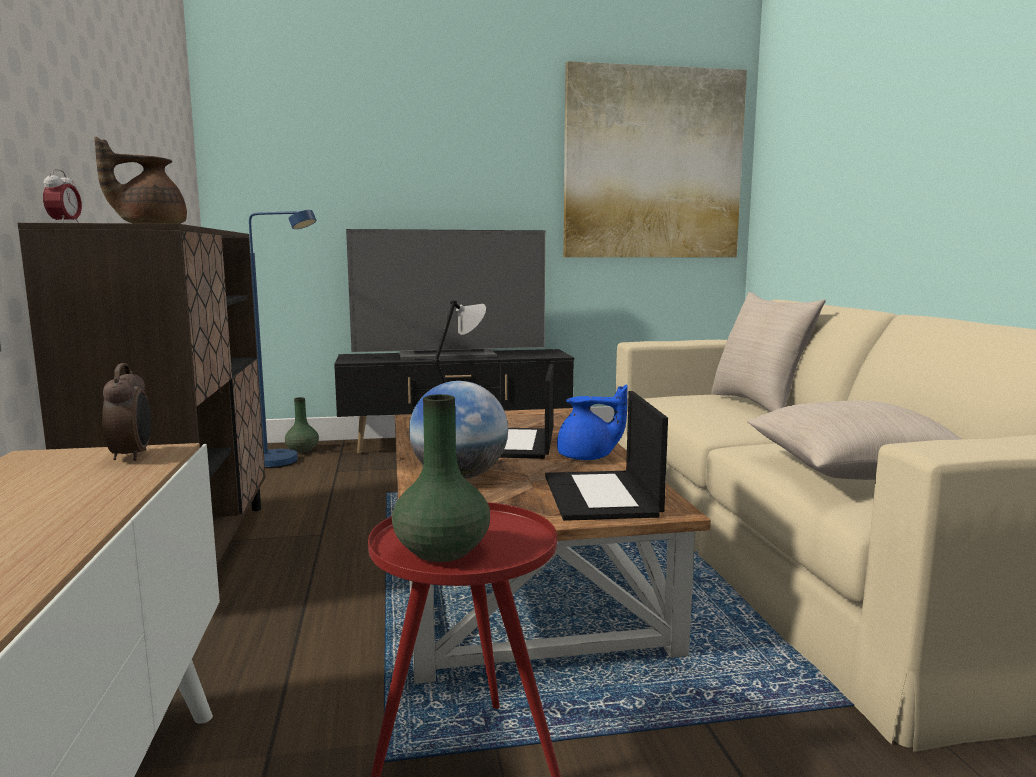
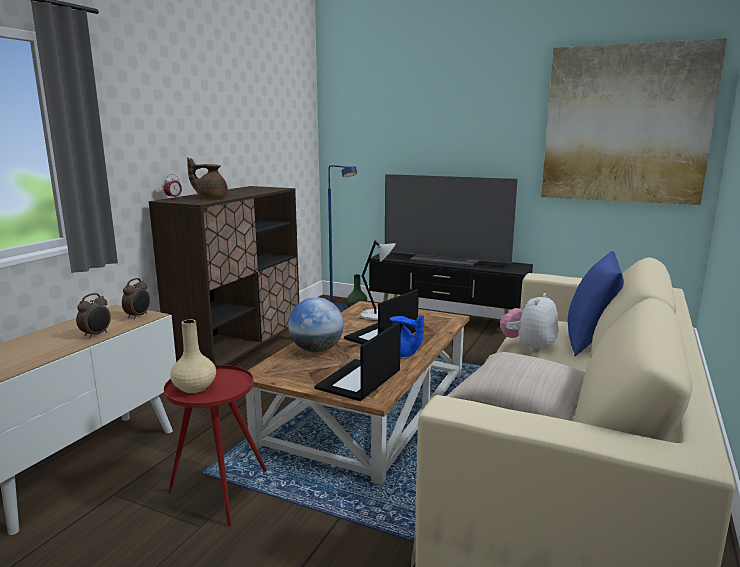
camera: 35 degrees right, 5 degrees up
green vase [392,394,490,562] -> beige vase [170,319,216,393]
beige pillow [711,292,826,412] -> blue pillow [568,251,624,356]
none -> alarm clock [76,293,111,338]
none -> plush toy [500,293,558,352]

